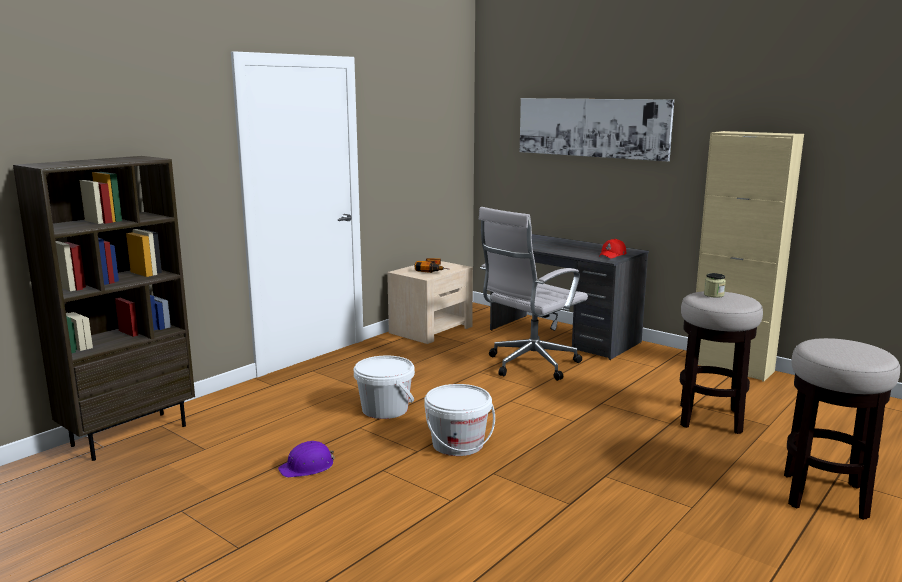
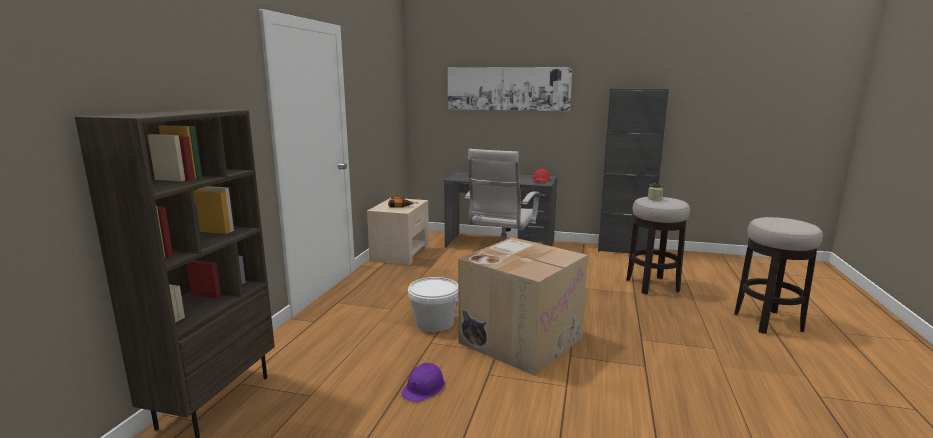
camera: 25 degrees left, 0 degrees up
white bucket [424,384,495,456] -> cardboard box [458,237,588,376]
beige cabinet [696,131,804,382] -> black cabinet [598,88,669,255]

